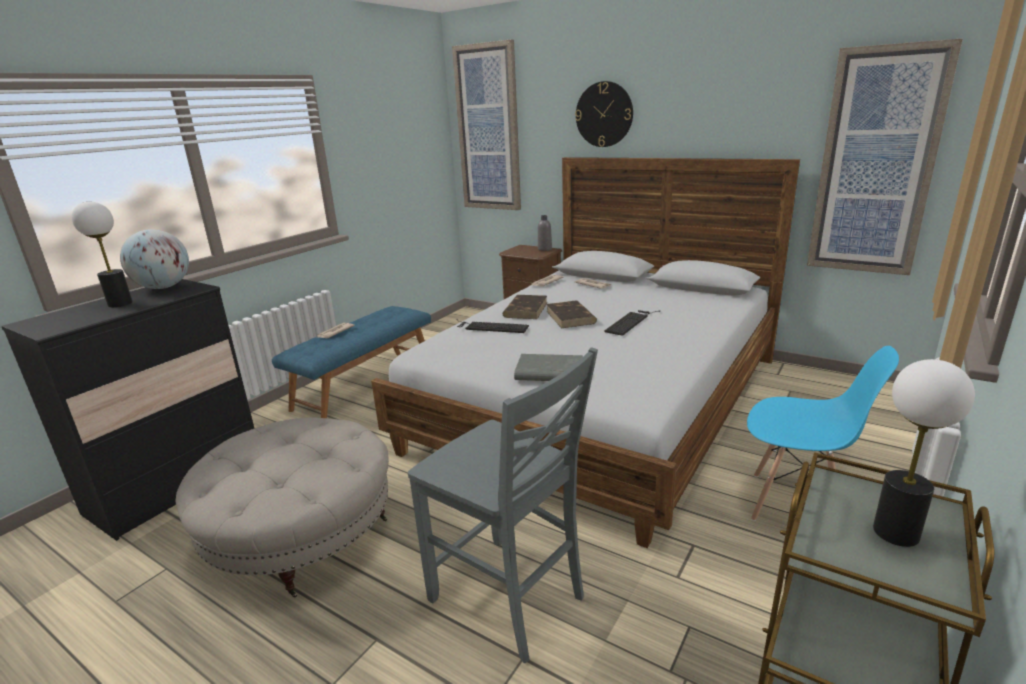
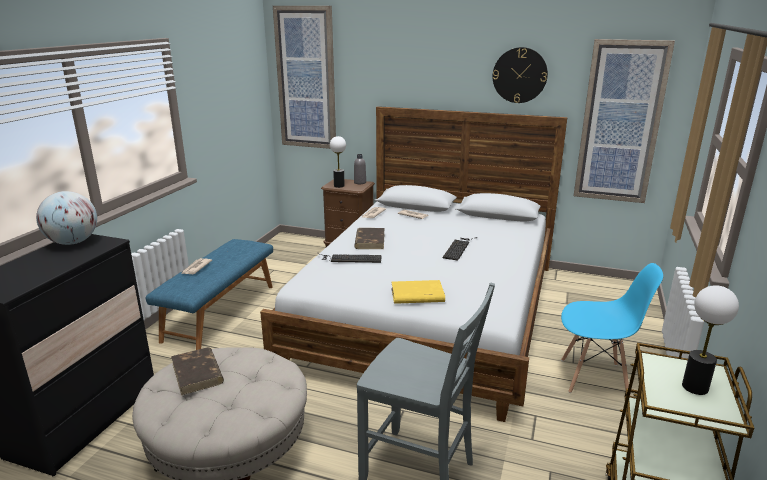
camera: 15 degrees left, 0 degrees up
table lamp [72,202,133,307] -> table lamp moved to [330,136,346,188]
grey book [514,354,583,381] -> yellow book [391,280,445,304]
brown book [546,301,597,328] -> brown book moved to [171,347,224,395]
wall clock [575,81,633,147] -> wall clock moved to [493,47,548,103]

